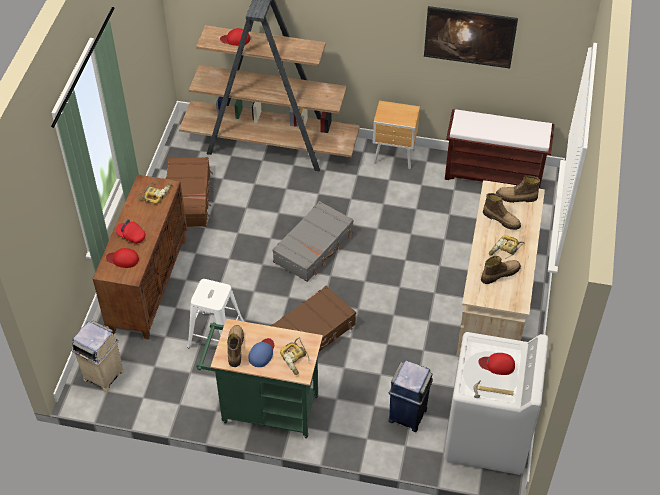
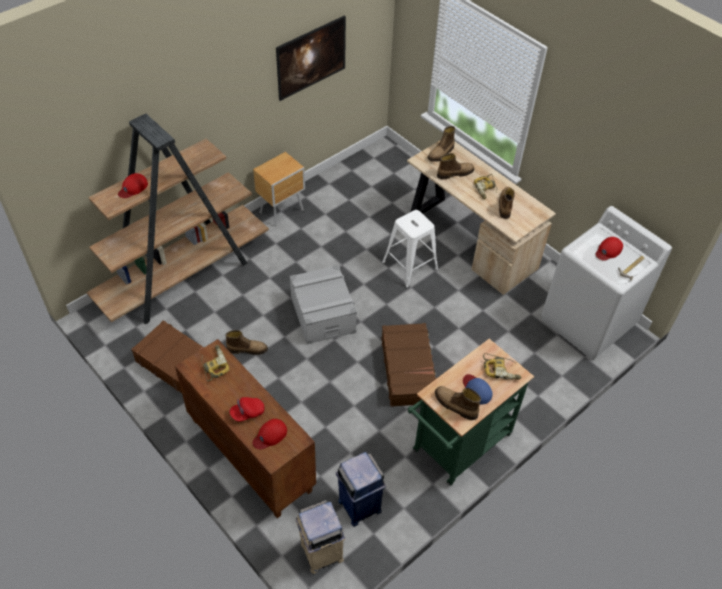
camera: 55 degrees left, 0 degrees up
white stool [187,279,244,348] -> white stool moved to [382,210,439,288]
grey suitcase [272,201,354,282] -> grey storage box [289,265,357,344]
blue trash can [388,360,433,432] -> blue trash can moved to [336,452,386,527]
brown bench [445,109,555,189] -> none
none -> boot [225,330,268,355]

